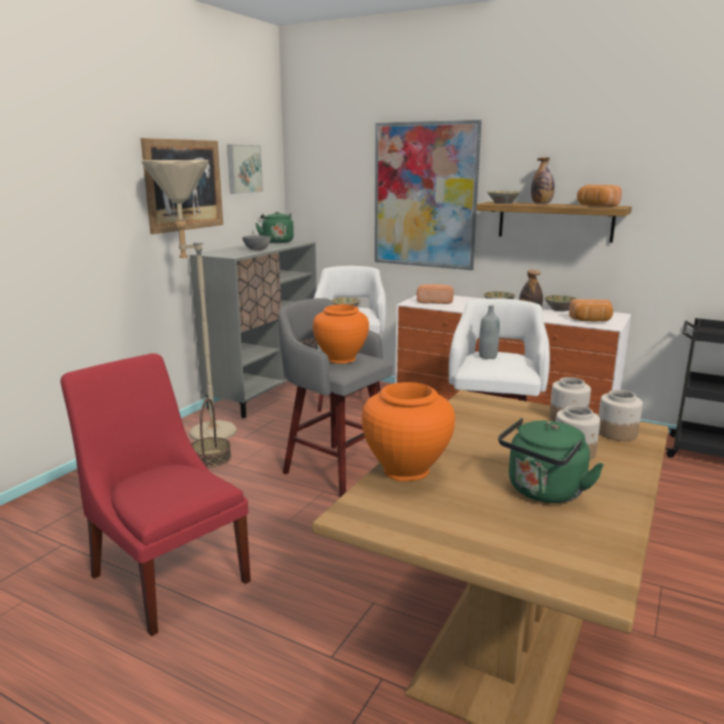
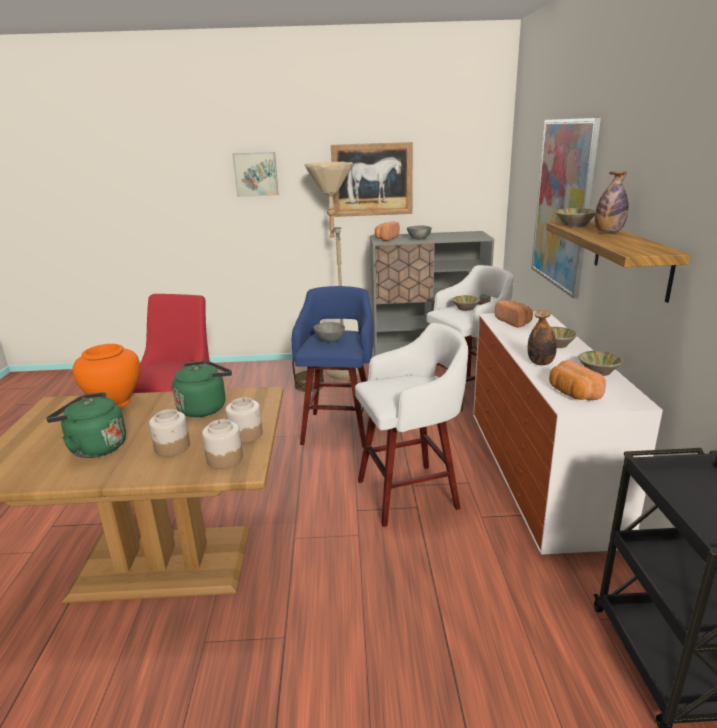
camera: 60 degrees right, 5 degrees up
picture [227,145,263,194] -> picture moved to [232,152,279,197]
green kettle [255,211,294,243] -> green kettle moved to [172,361,232,417]
grey stool [278,298,393,497] -> blue stool [292,286,374,448]
orange vase [313,304,369,364] -> grey bowl [314,322,345,342]
grey bottle [479,305,500,359] -> none
bread [577,184,622,207] -> bread moved to [375,222,399,241]

